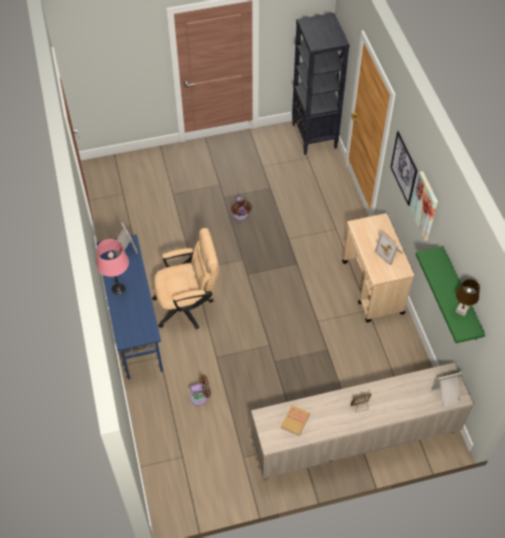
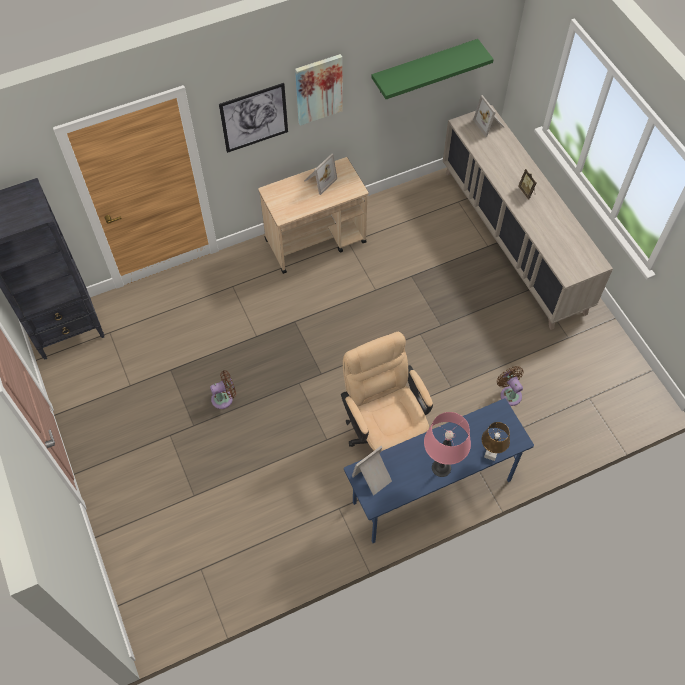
camera: 100 degrees left, 5 degrees up
book [281,405,310,436] -> none
brown table lamp [456,279,480,317] -> brown table lamp moved to [482,422,510,461]

